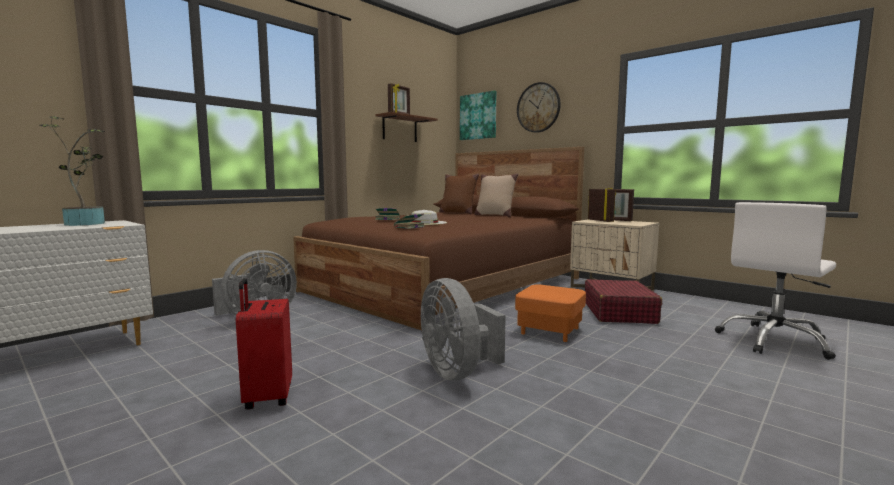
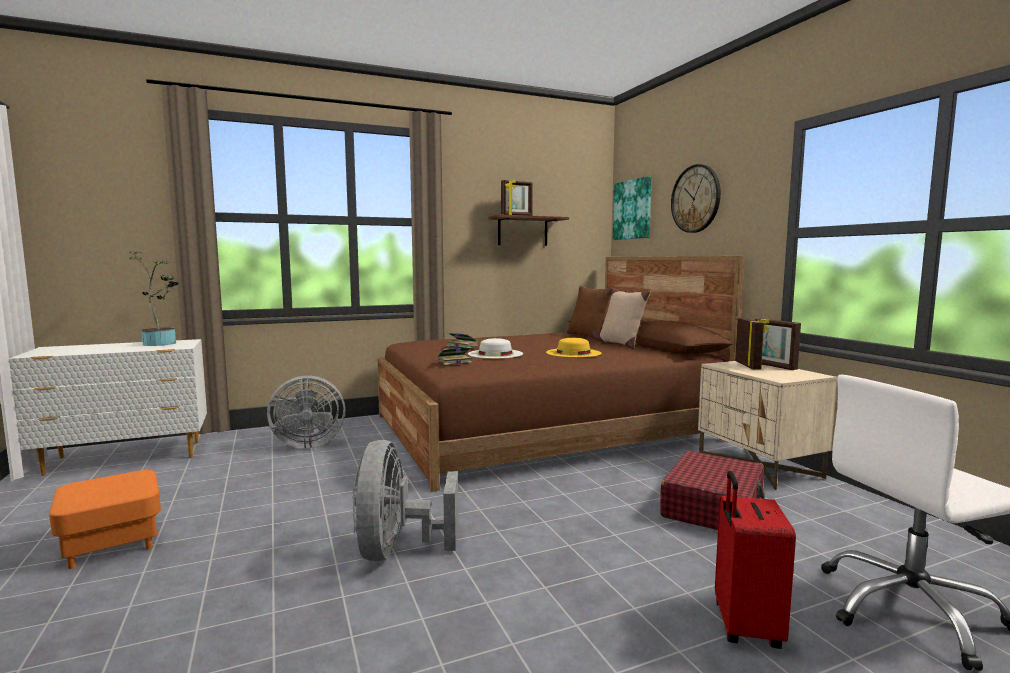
camera: 25 degrees right, 0 degrees up
red suitcase [236,278,292,410] -> red suitcase moved to [715,471,796,649]
orange ottoman [515,284,586,342] -> orange ottoman moved to [49,470,161,569]
none -> yellow hat [546,338,601,358]

